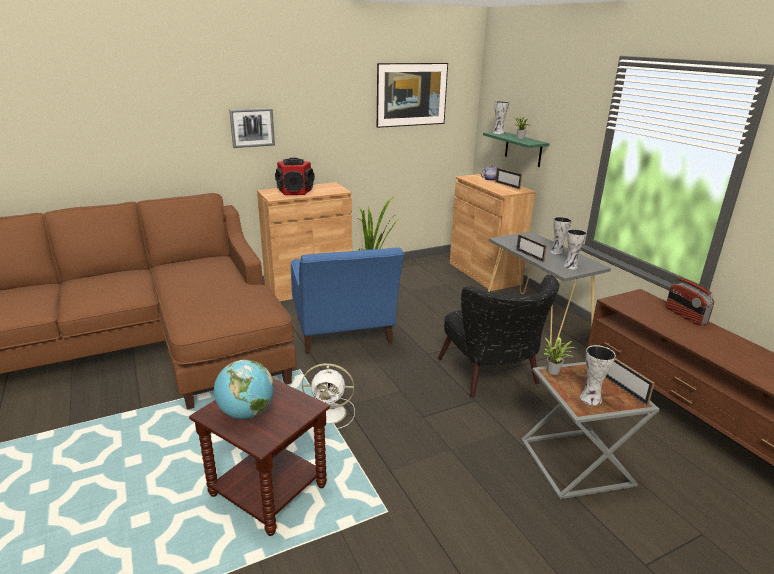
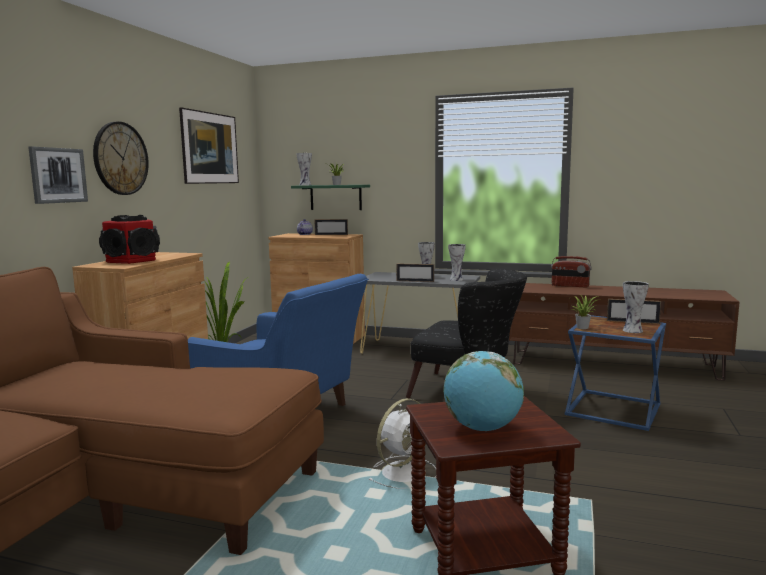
camera: 45 degrees left, 15 degrees down
grey side table [521,362,660,499] -> blue side table [565,315,666,431]
none -> wall clock [93,122,149,195]

